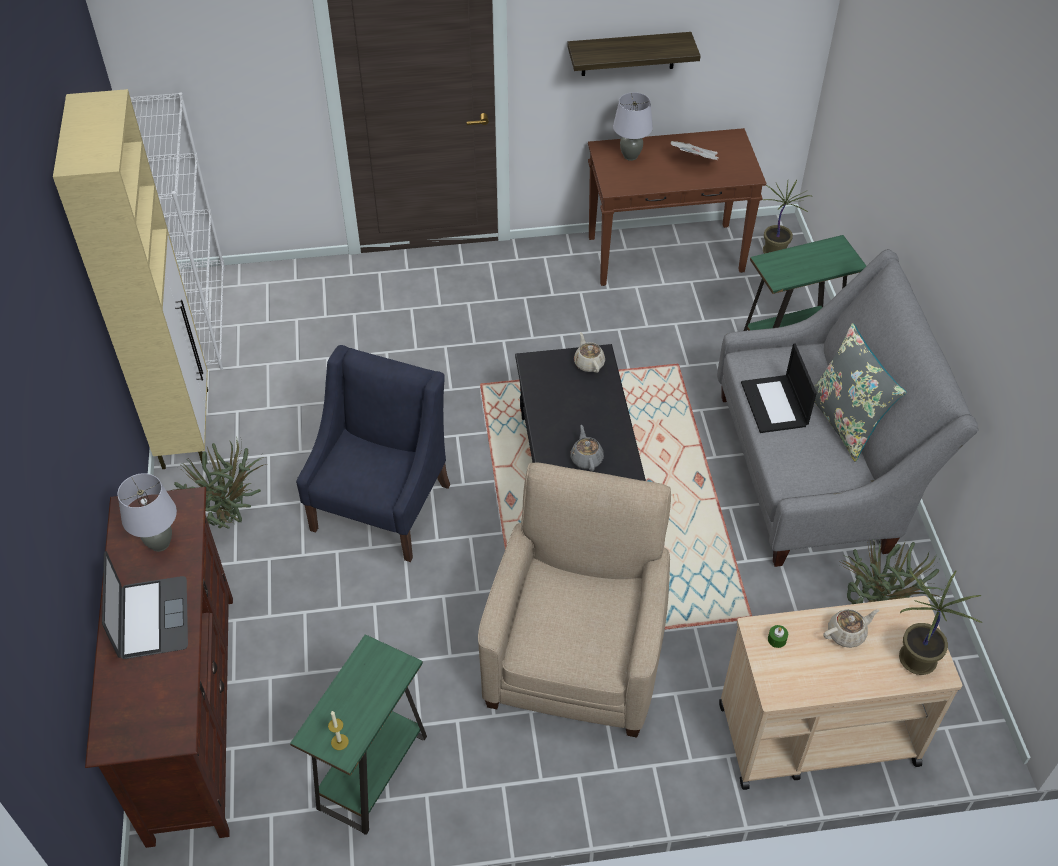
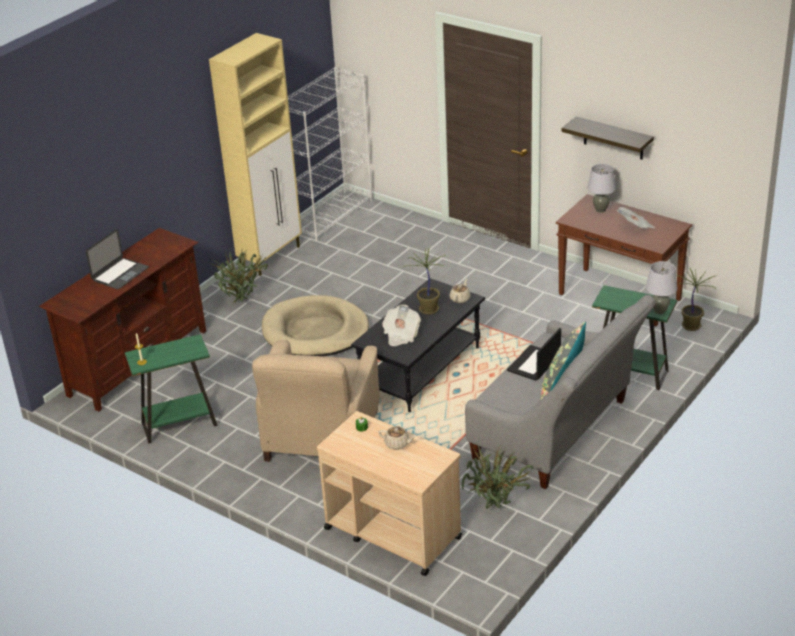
camera: 45 degrees right, 15 degrees down
grey table lamp [117,473,177,552] -> grey table lamp moved to [646,261,677,314]
blue armchair [296,345,450,562] -> beige dog bed [262,295,369,356]
beige armchair [478,463,671,738] -> beige armchair turned 135 degrees clockwise [252,340,380,462]
grey teapot [571,425,604,471] -> newspaper [382,305,421,346]
potted plant [899,569,983,675] -> potted plant moved to [403,248,446,315]

